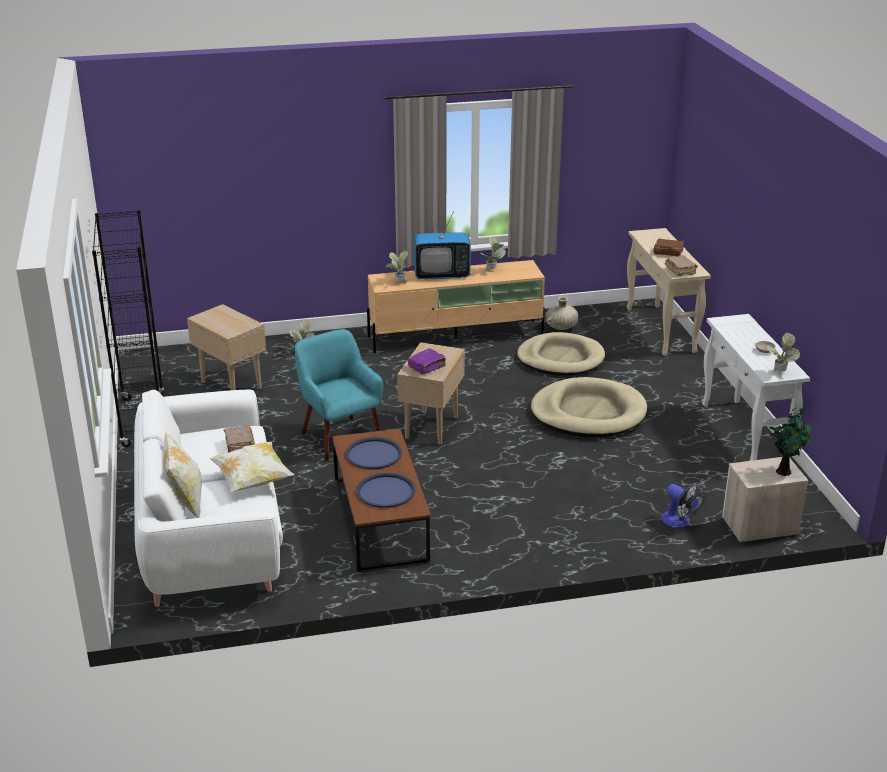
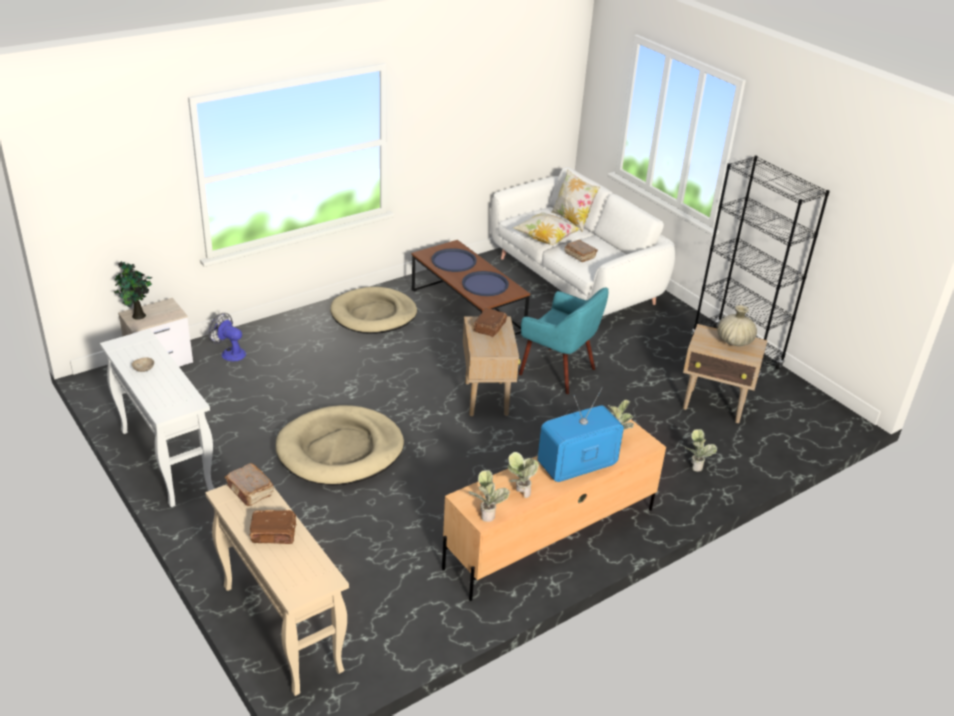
camera: 155 degrees right, 5 degrees up
purple book [408,348,446,374] -> brown book [473,308,507,337]
beige dog bed [517,332,605,376] -> beige dog bed moved to [330,287,417,334]
beige vase [546,296,578,330] -> beige vase moved to [717,305,757,346]
potted plant [766,333,800,371] -> potted plant moved to [468,470,510,522]

